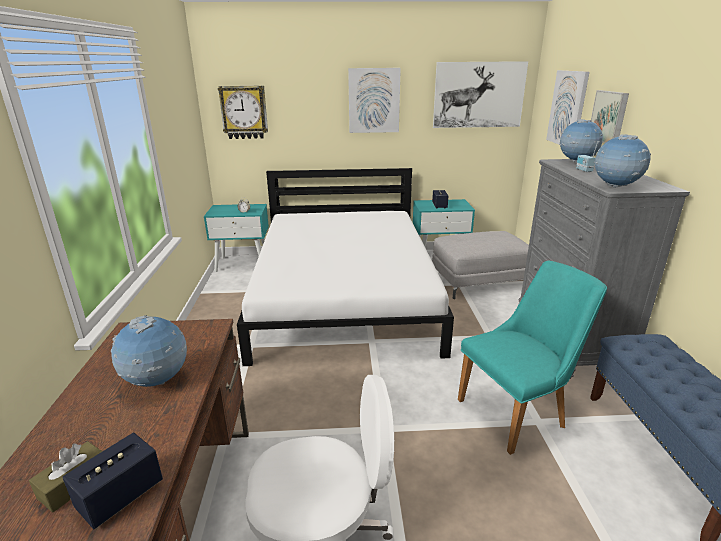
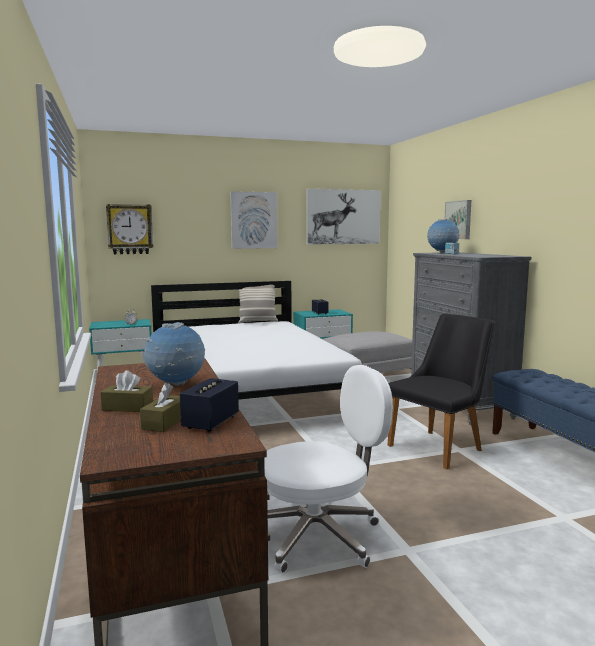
camera: 15 degrees left, 15 degrees down
turquoise chair [458,261,607,455] -> black chair [388,313,494,469]
picture [546,70,590,144] -> none
globe [594,134,651,188] -> none
none -> brown tissue box [100,370,153,412]
none -> pillow [238,285,278,323]

